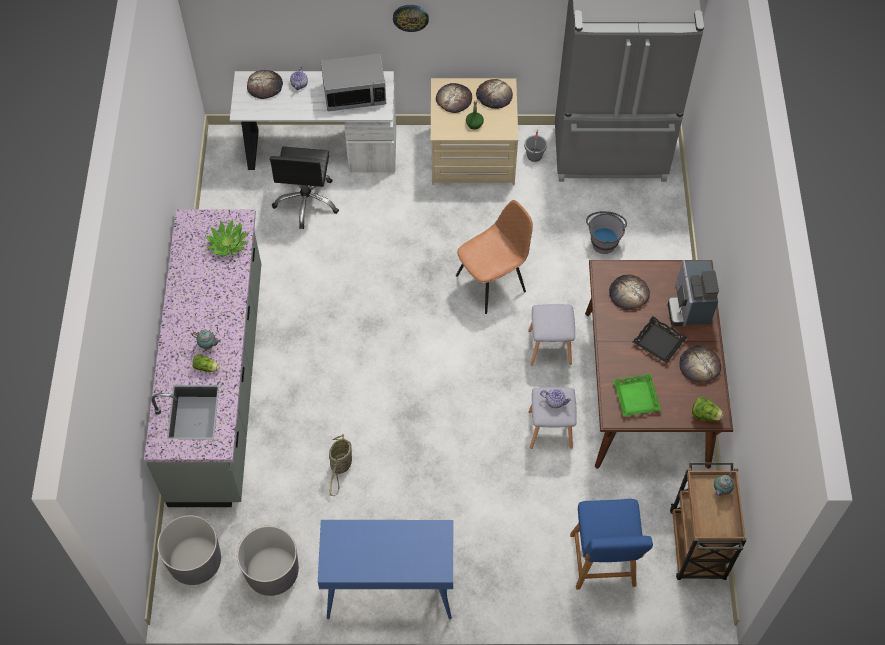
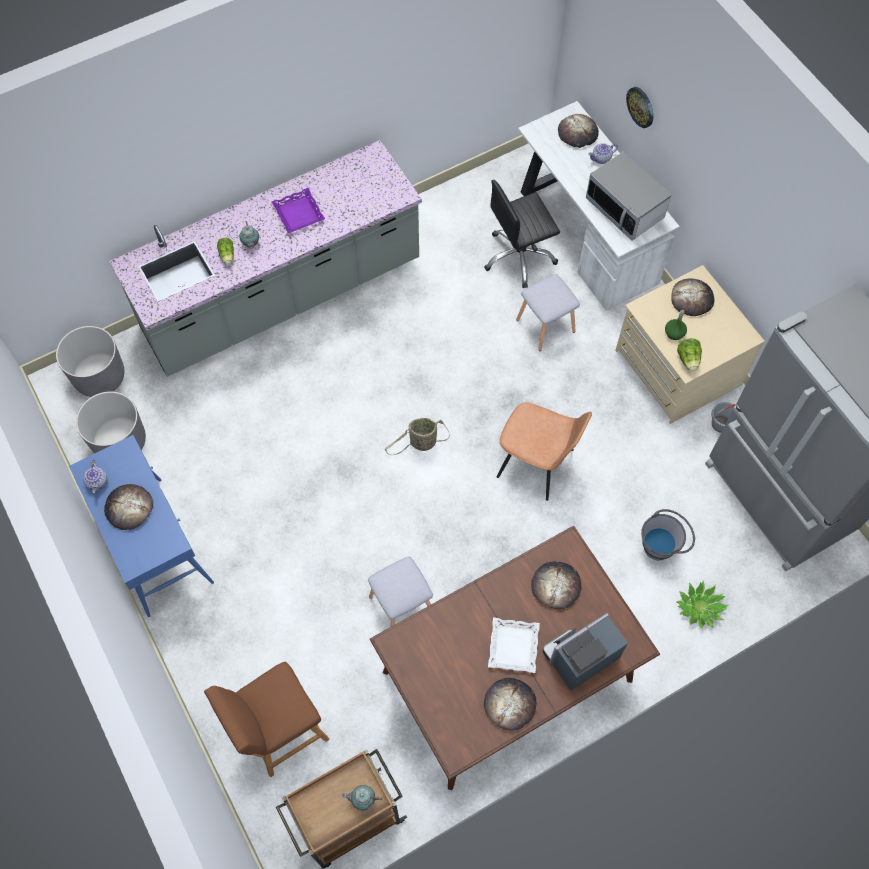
camera: 60 degrees right, 5 degrees up
potted plant [205,219,249,257] -> potted plant moved to [677,581,728,629]
basket [329,434,352,496] -> basket moved to [384,418,450,455]
wall clock [393,5,429,32] -> wall clock moved to [626,87,653,128]
bread [476,79,513,109] -> bread moved to [104,484,153,530]
grey stool [529,304,575,365] -> grey stool moved to [516,274,580,351]
teapot [540,388,572,408] -> teapot moved to [83,460,107,493]
blue chair [570,499,653,590] -> brown chair [204,662,329,777]
green tray [613,374,661,416] -> none
black tray [632,316,687,363] -> white tray [488,618,540,673]
lettuce [692,397,724,421] -> lettuce moved to [677,338,702,372]
none -> purple tray [272,188,325,233]

